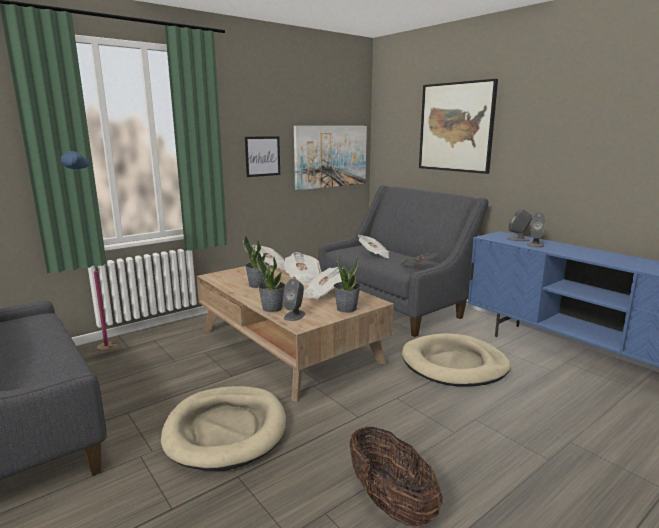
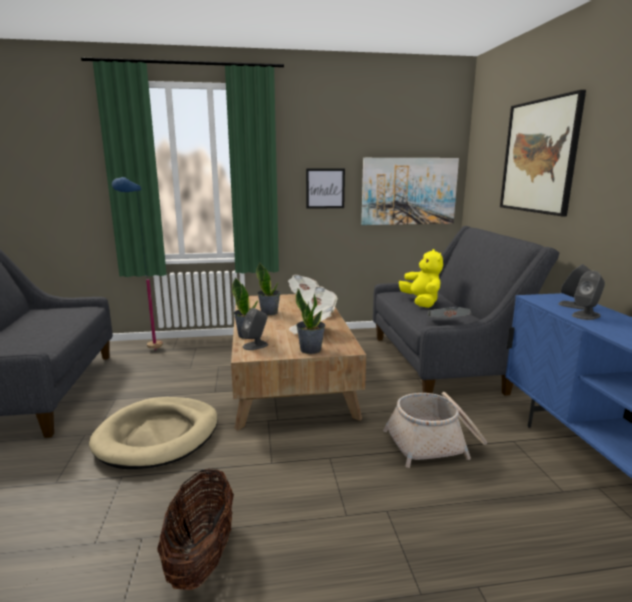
camera: 30 degrees right, 0 degrees up
newspaper [358,235,389,258] -> yellow plush toy [399,249,443,308]
beige dog bed [402,333,511,387] -> basket [383,392,487,468]

